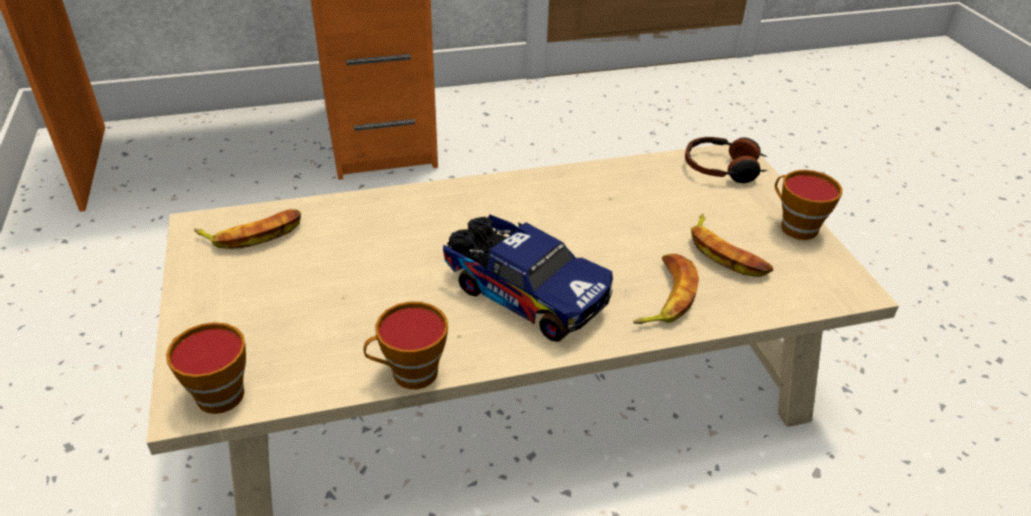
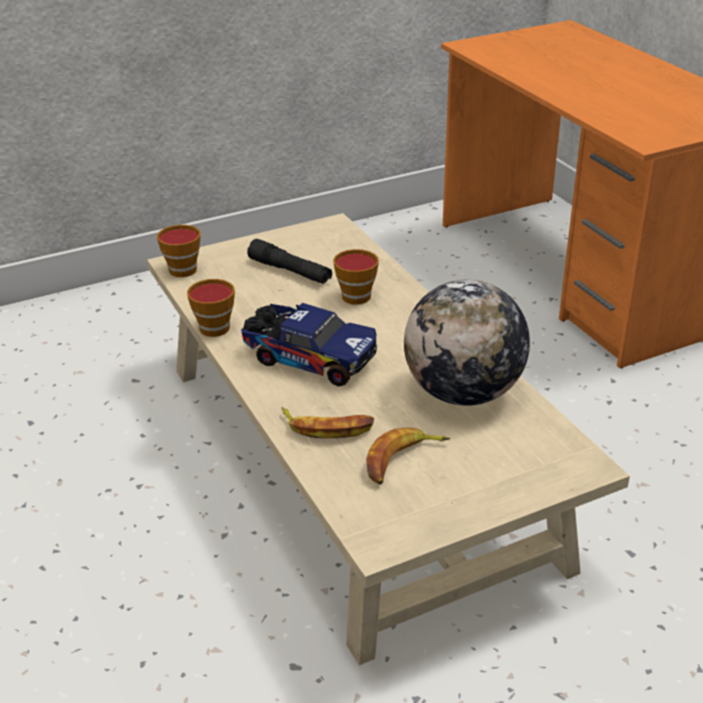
camera: 80 degrees right, 5 degrees down
banana [194,209,301,249] -> none
toy truck [443,214,613,342] -> toy truck turned 90 degrees counterclockwise [241,303,377,386]
headphones [685,137,767,183] -> none
cup [775,170,842,240] -> cup moved to [333,249,379,305]
none -> black flashlight [247,239,332,284]
none -> globe [404,280,530,406]

